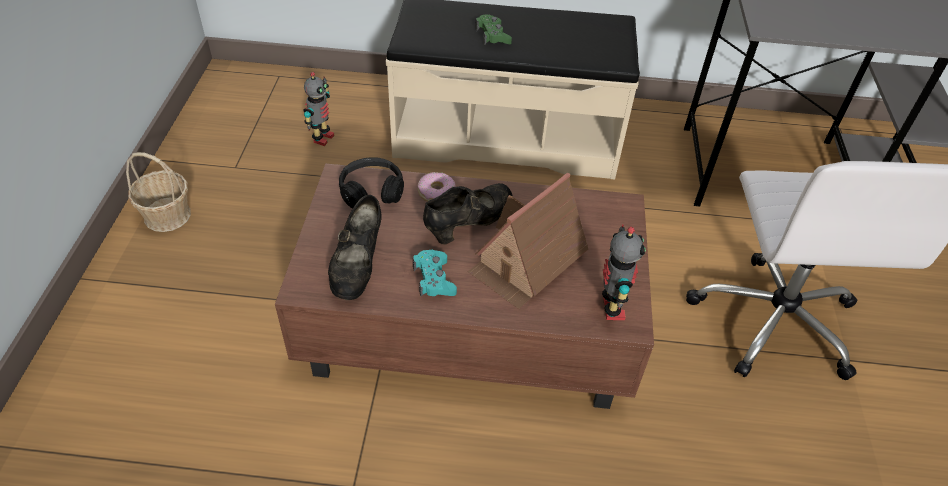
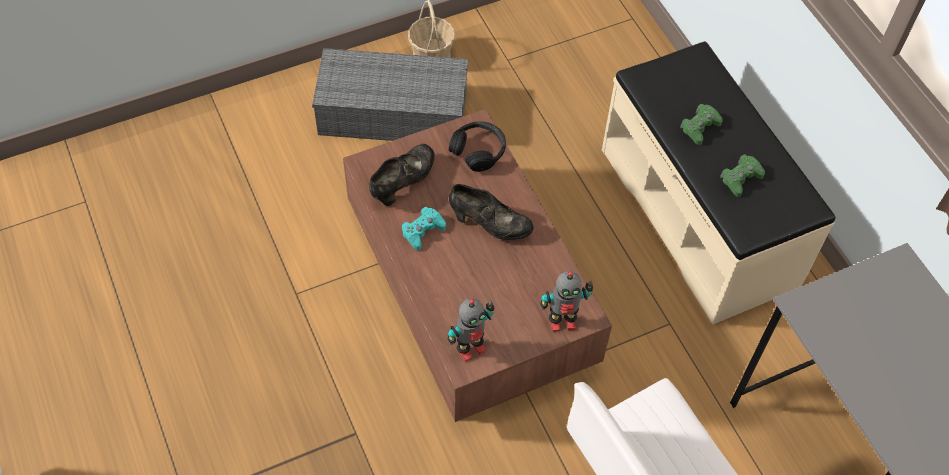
camera: 60 degrees right, 10 degrees up
toy robot [303,72,334,146] -> toy robot moved to [540,271,593,332]
black shoe [328,195,381,300] -> black shoe turned 150 degrees clockwise [369,144,435,206]
donut [418,172,455,202] -> none
toy house [468,173,588,309] -> none
none -> grey storage box [312,48,468,141]
none -> green game controller [720,154,765,197]

